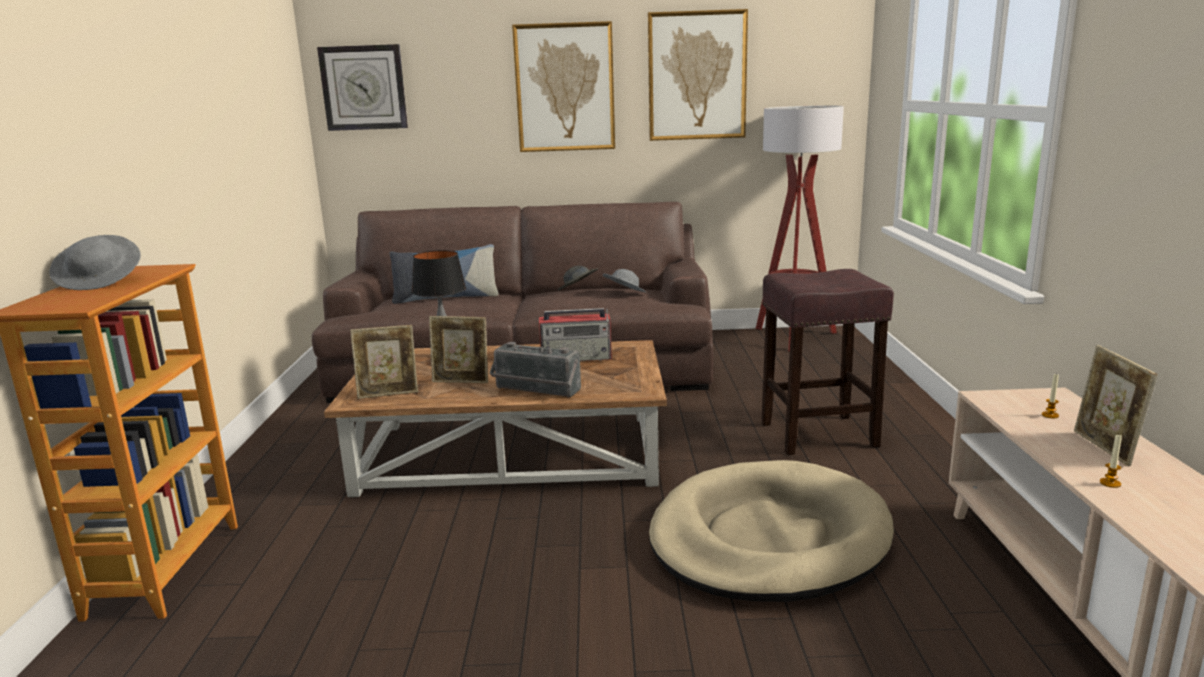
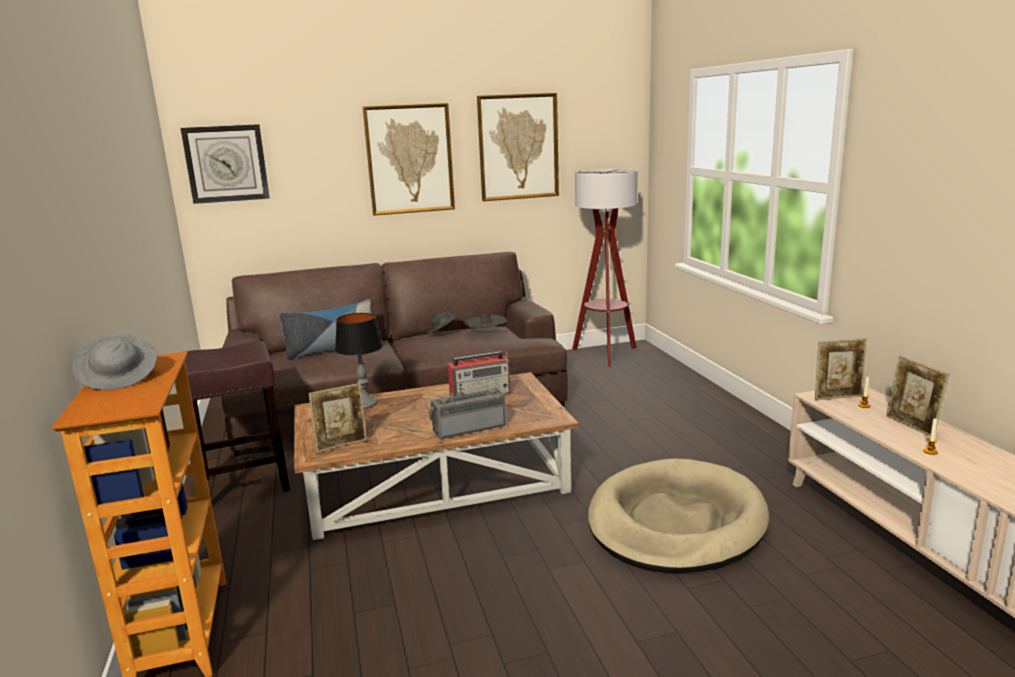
camera: 15 degrees left, 0 degrees up
picture frame [429,316,488,383] -> picture frame moved to [815,338,867,401]
radio [490,342,581,398] -> radio turned 150 degrees clockwise [429,388,506,439]
grey hat [603,269,646,293] -> newspaper [463,314,508,328]
brown stool [761,269,894,455] -> brown stool moved to [185,341,290,492]

